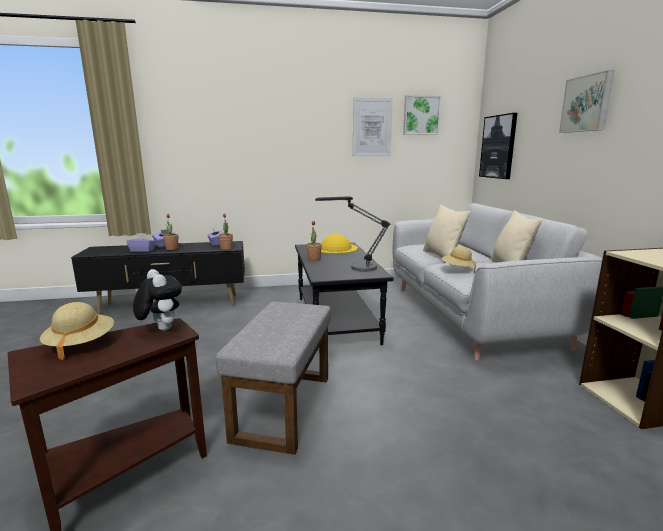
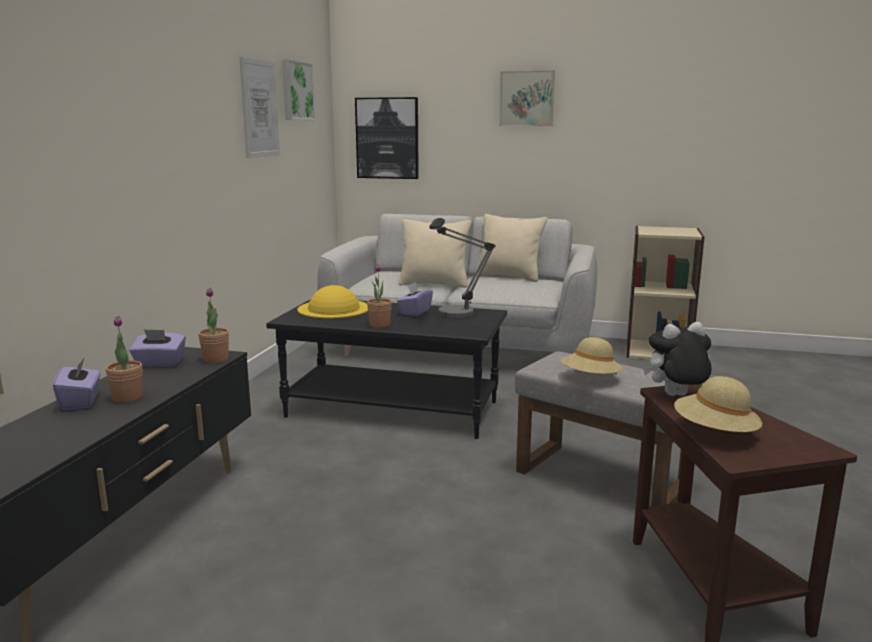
camera: 65 degrees left, 0 degrees up
purple tissue box [126,233,156,253] -> purple tissue box moved to [397,282,433,316]
beige hat [442,246,476,272] -> beige hat moved to [561,337,623,375]

